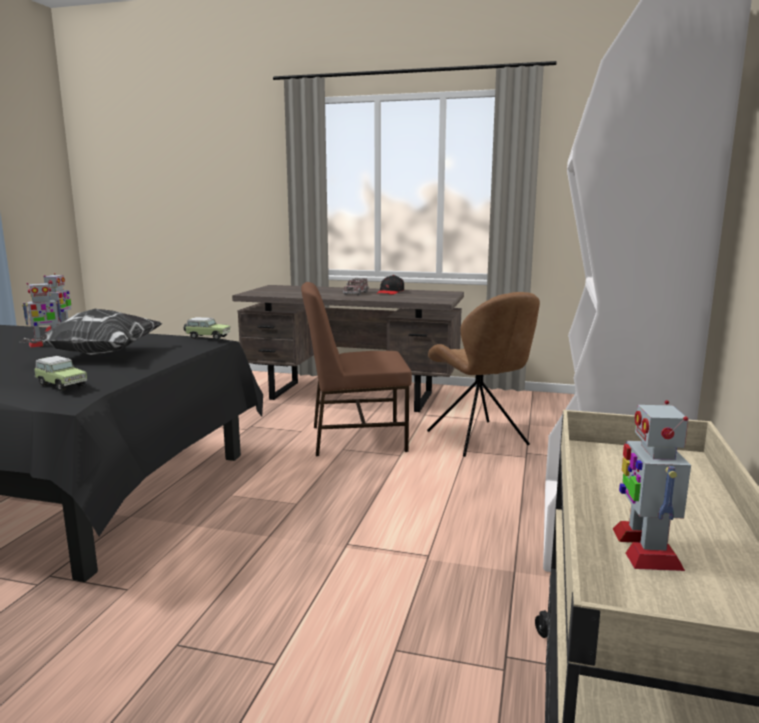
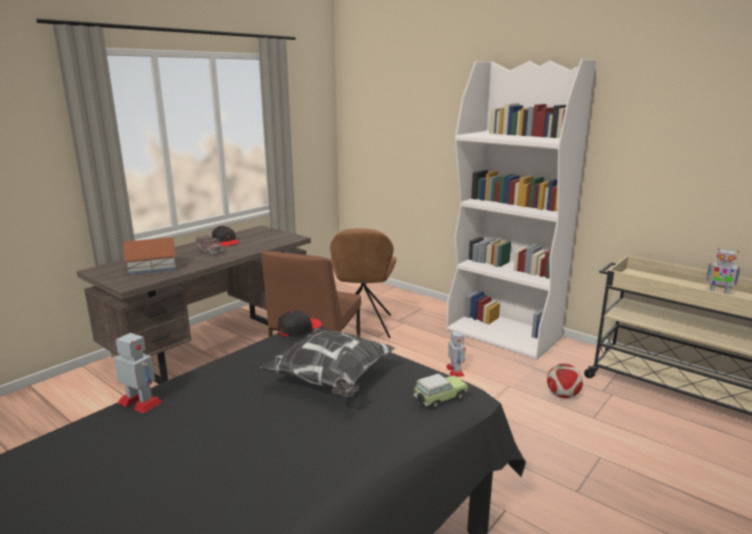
camera: 65 degrees left, 5 degrees up
toy robot [22,282,62,348] -> toy robot moved to [446,330,466,377]
toy car [184,317,230,340] -> black cap [278,310,322,337]
brown chair [427,292,540,457] -> brown chair turned 90 degrees clockwise [330,228,396,338]
none -> toy house [123,237,177,276]
none -> football [547,363,583,398]

